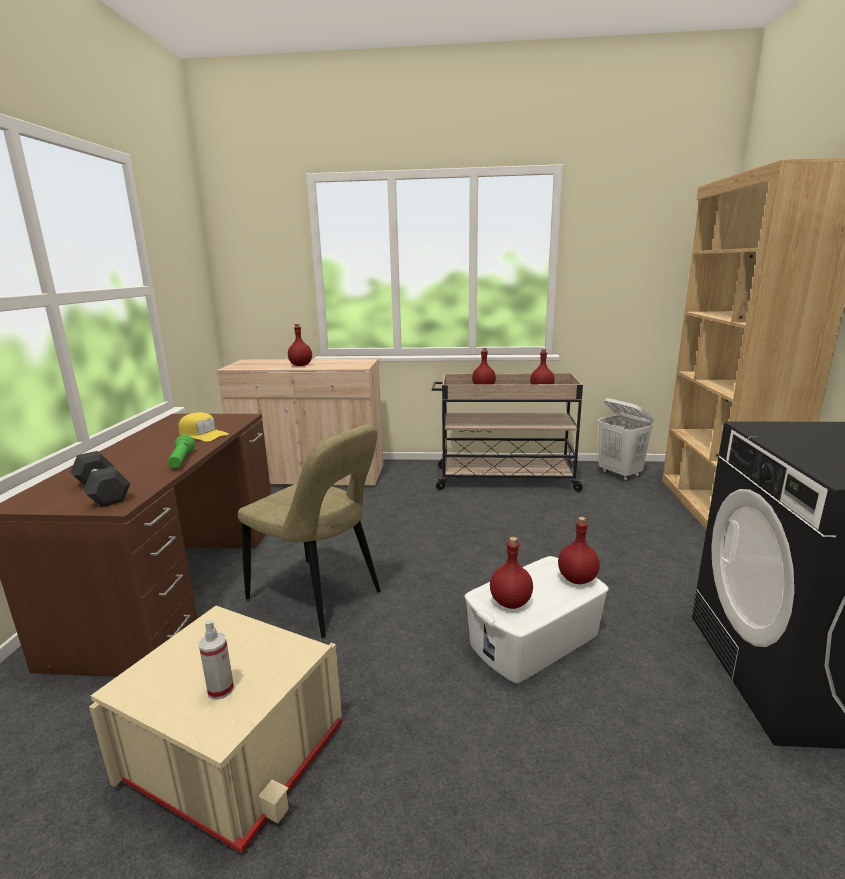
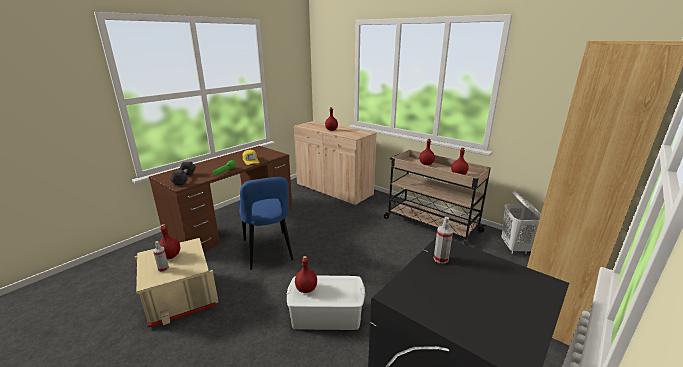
camera: 35 degrees right, 5 degrees up
beige chair [238,424,381,638] -> blue chair [238,177,293,270]
red bottle [558,517,600,584] -> red bottle moved to [159,224,180,259]
none -> spray bottle [434,217,453,264]

